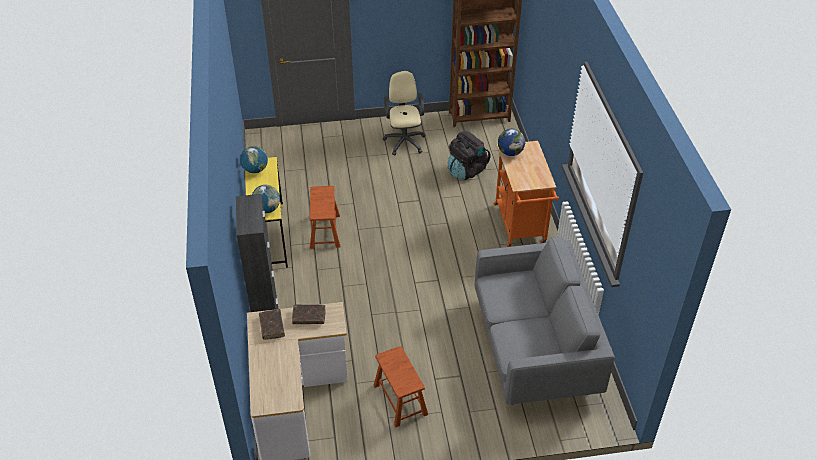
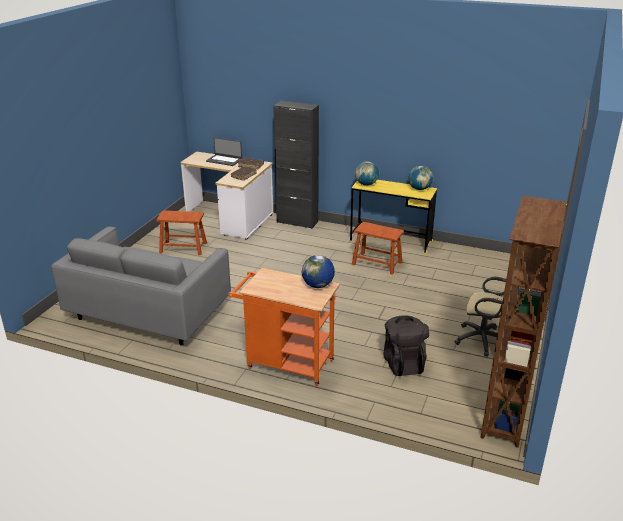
camera: 120 degrees right, 15 degrees down
none -> laptop [206,137,242,166]

